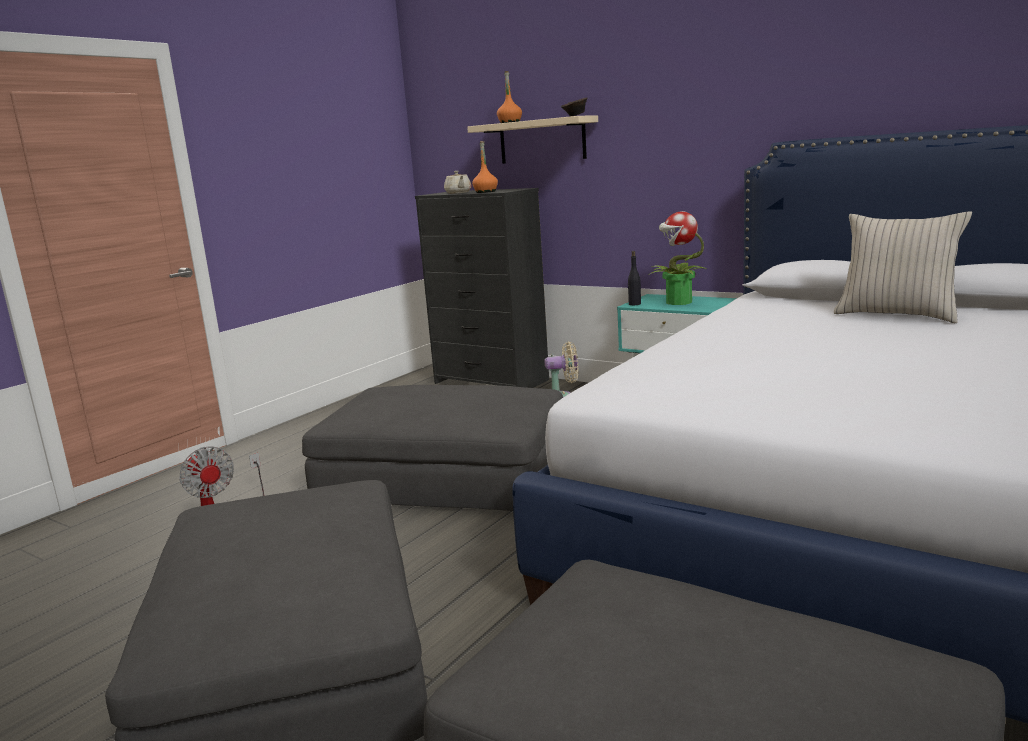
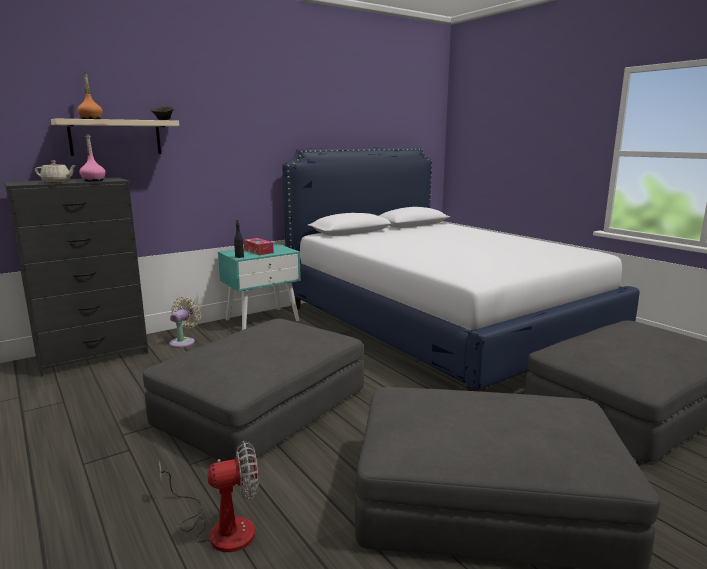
camera: 70 degrees left, 0 degrees up
orange bottle [472,141,498,193] -> pink bottle [79,134,106,181]
potted plant [648,211,706,305] -> tissue box [244,238,274,255]
beige pillow [834,211,972,323] -> none

